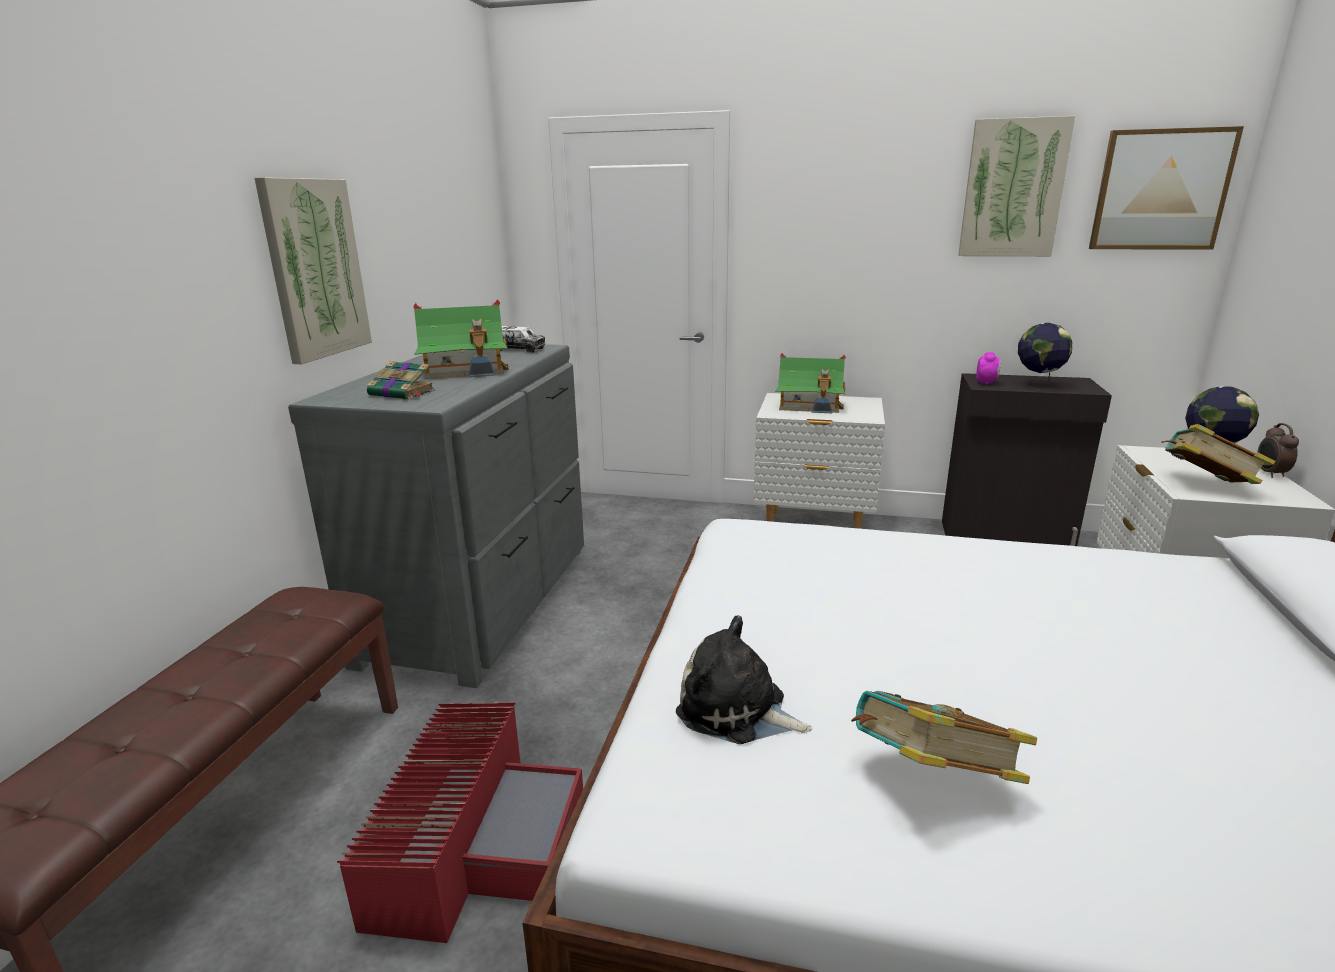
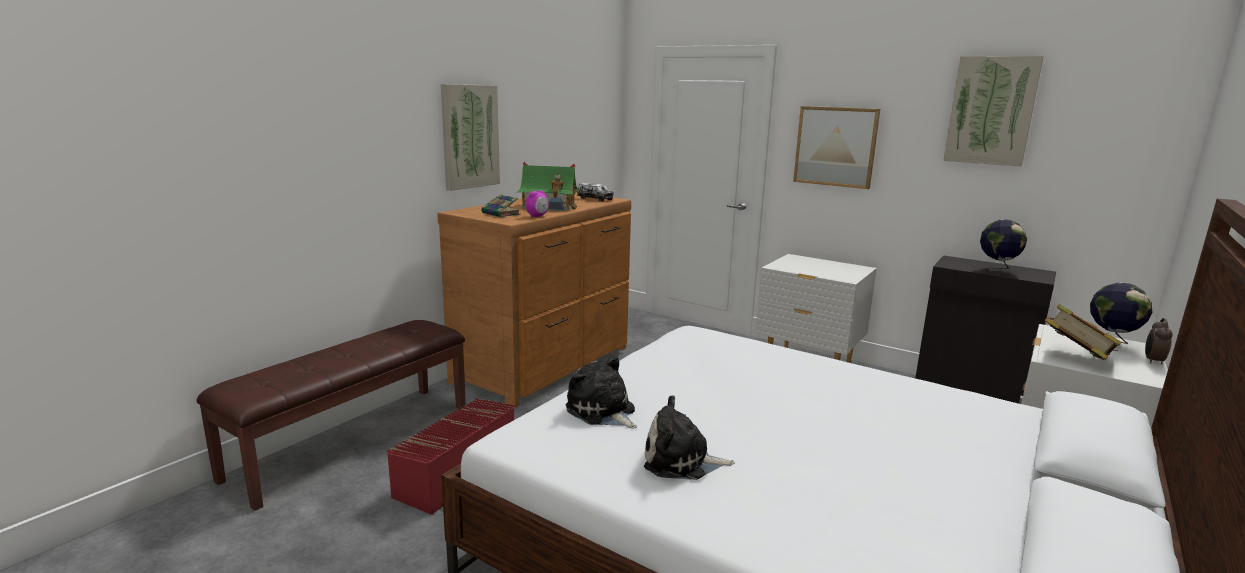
camera: 20 degrees right, 5 degrees down
grey dresser [288,344,584,688] -> brown dresser [437,193,631,408]
toy house [775,353,846,413] -> none
book [851,691,1037,784] -> plush toy [644,395,735,480]
alarm clock [976,352,1001,385] -> alarm clock moved to [526,190,549,217]
picture [1089,126,1244,249] -> picture moved to [793,106,880,189]

